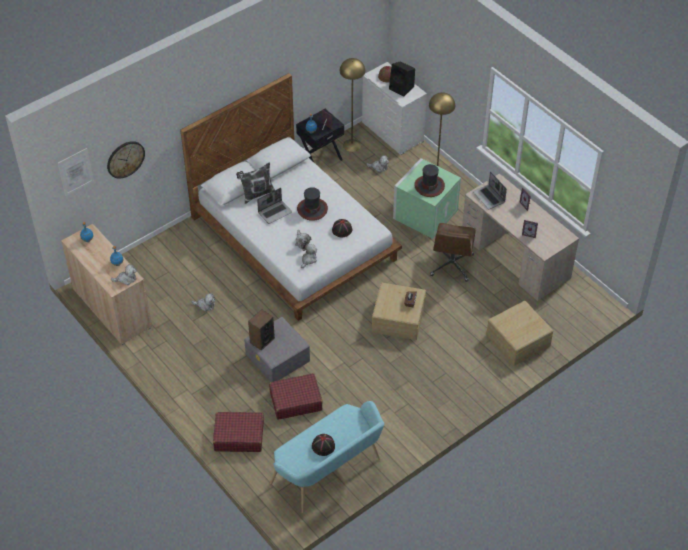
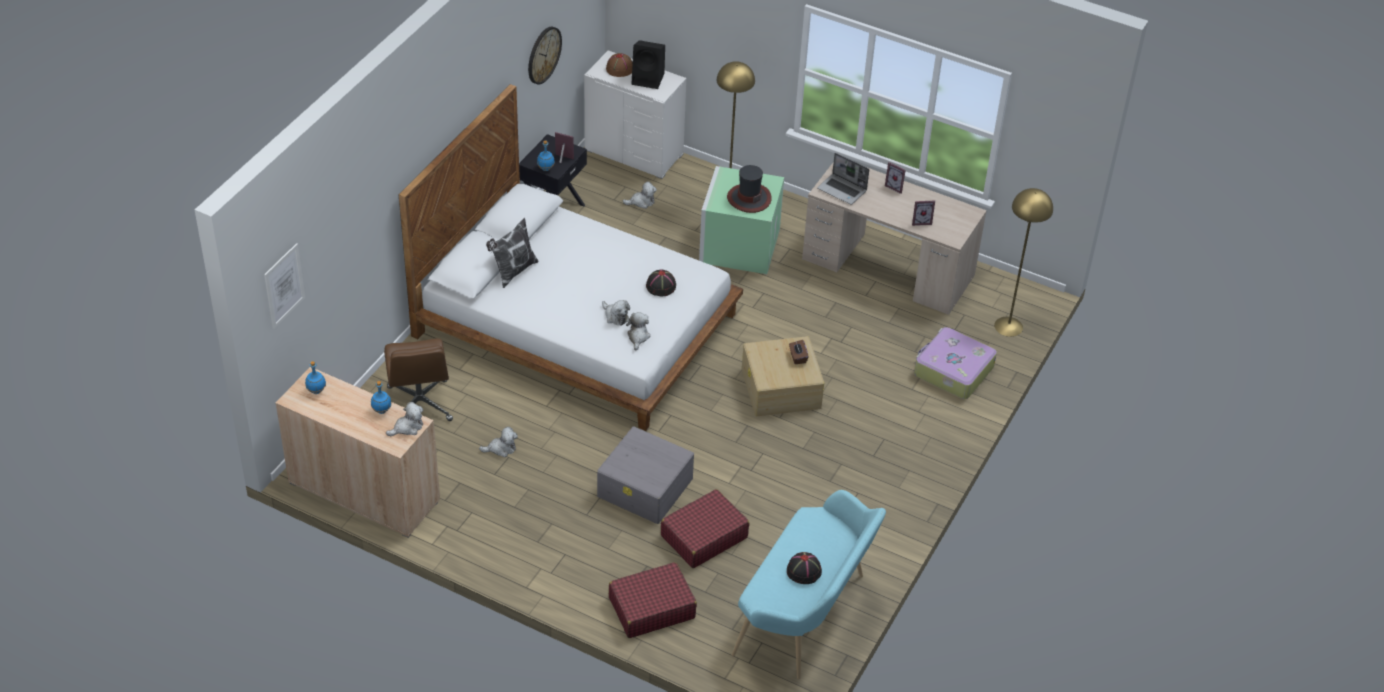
camera: 25 degrees left, 5 degrees down
wall clock [107,141,145,178] -> wall clock moved to [528,26,562,84]
speaker [248,309,275,351] -> none
laptop [257,188,292,224] -> none
hat [297,187,328,221] -> none
yellow floor lamp [340,58,365,152] -> yellow floor lamp moved to [994,188,1053,337]
brown office chair [430,223,476,282] -> brown office chair moved to [384,338,453,421]
beige storage box [486,301,553,366] -> suitcase [914,327,997,399]

